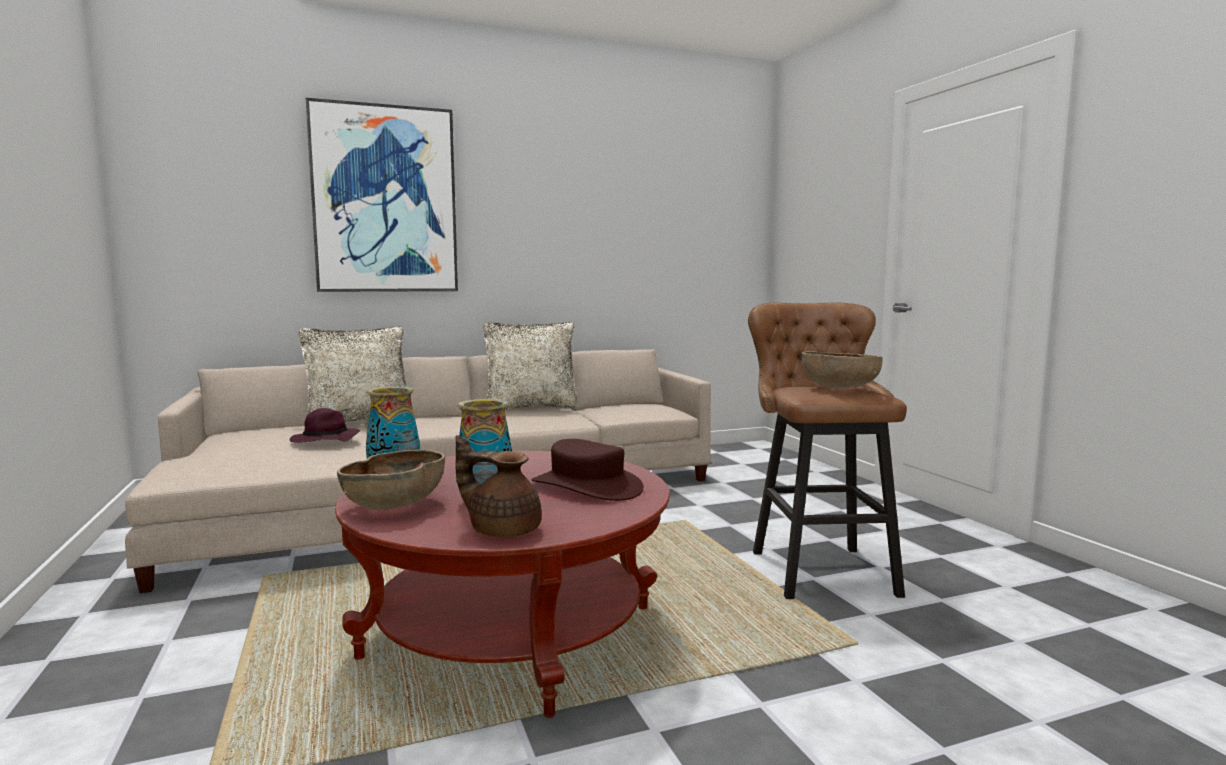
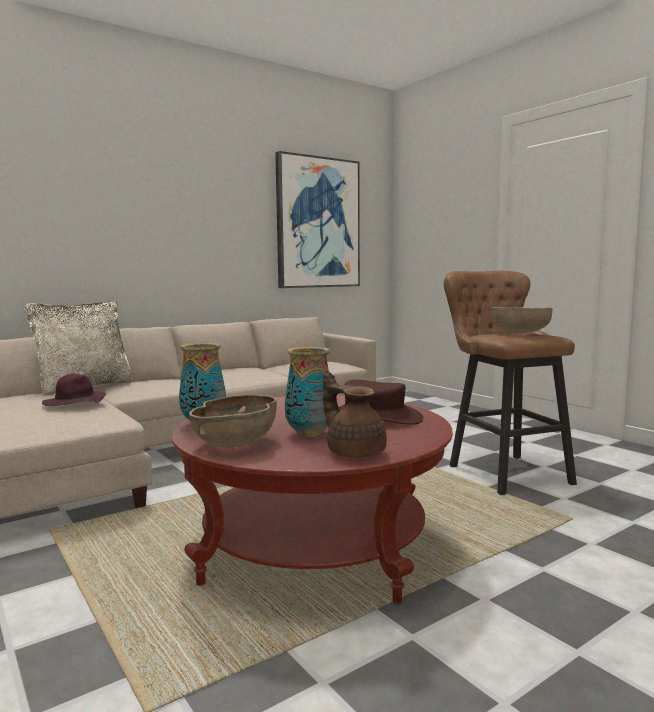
camera: 15 degrees left, 0 degrees up
picture [306,98,458,292] -> picture moved to [275,151,360,288]
brown teapot [455,435,542,538] -> brown teapot turned 45 degrees clockwise [323,370,387,458]
beige pillow [483,322,578,409] -> none

